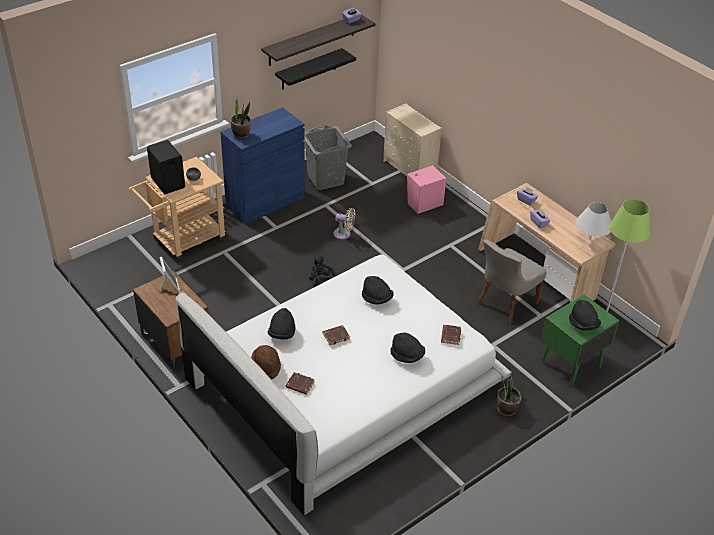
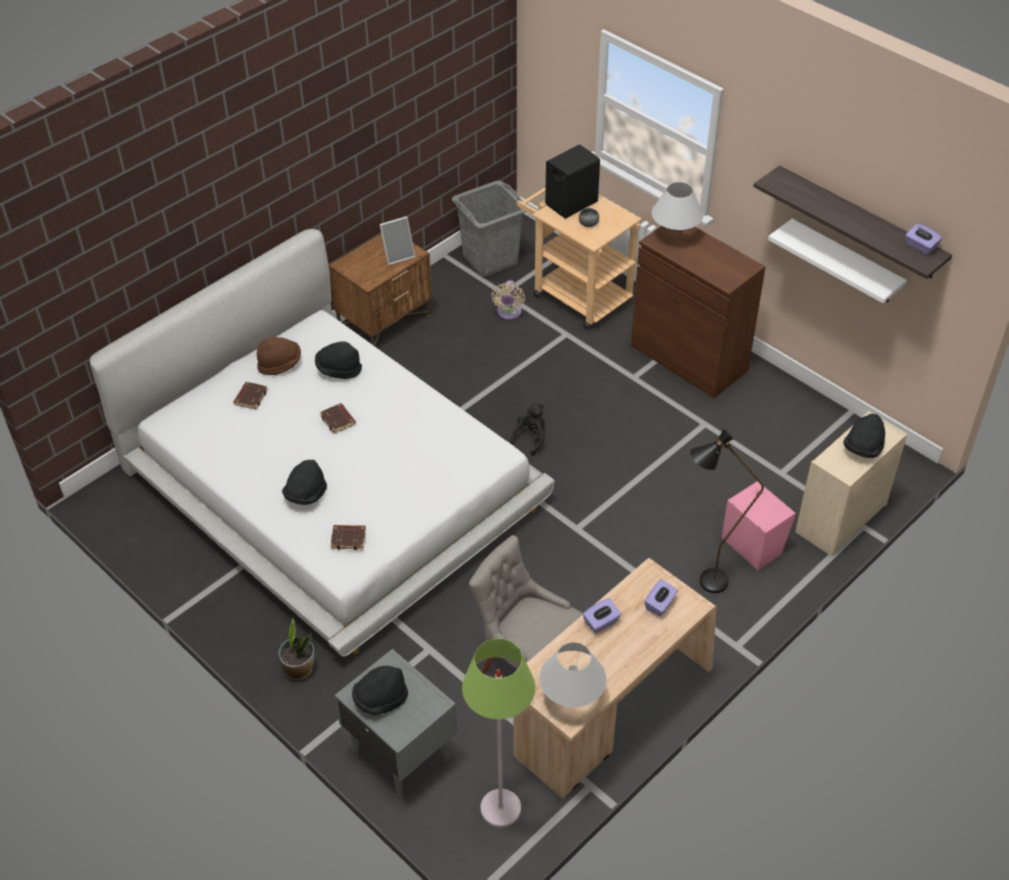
camera: 85 degrees right, 5 degrees up
blue cabinet [221,107,305,224] -> brown cabinet [631,226,766,398]
potted plant [231,98,251,139] -> white table lamp [652,182,703,236]
black shelf [275,48,356,90] -> white shelf [768,219,907,303]
grey laundry basket [304,125,352,190] -> grey laundry basket moved to [452,180,526,276]
beige fan [333,208,355,240] -> beige fan moved to [491,280,525,320]
black hat [362,276,393,305] -> black hat moved to [843,414,885,458]
green nightstand [541,295,619,387] -> grey nightstand [335,649,458,801]
none -> black floor lamp [690,428,764,593]

